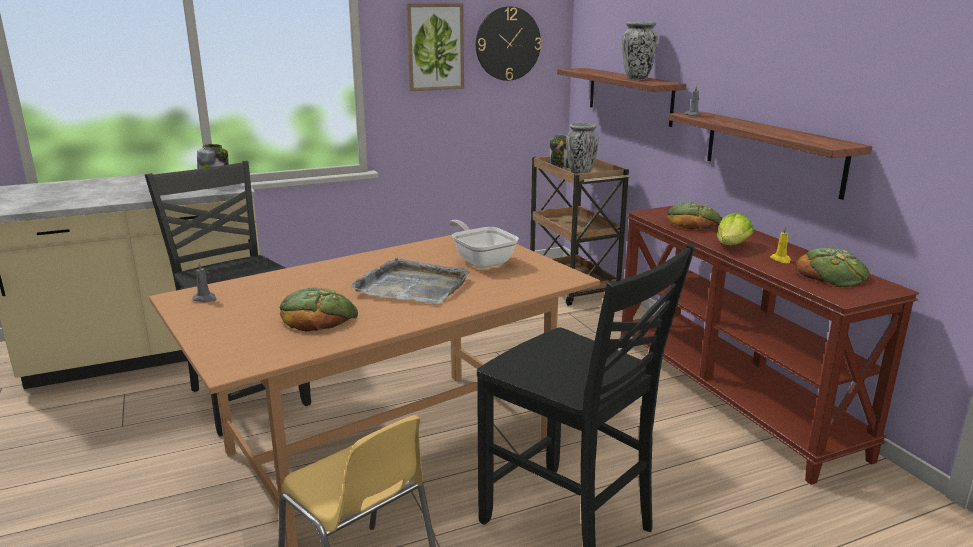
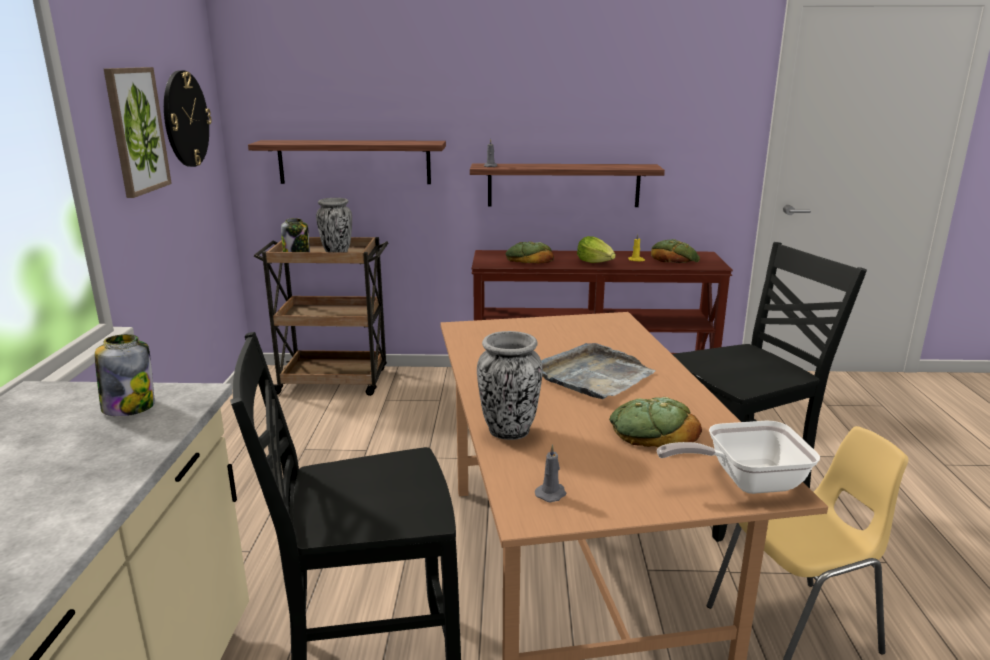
camera: 65 degrees left, 0 degrees up
frying pan [449,220,519,268] -> frying pan moved to [657,421,820,494]
vase [622,22,658,80] -> vase moved to [477,331,543,440]

